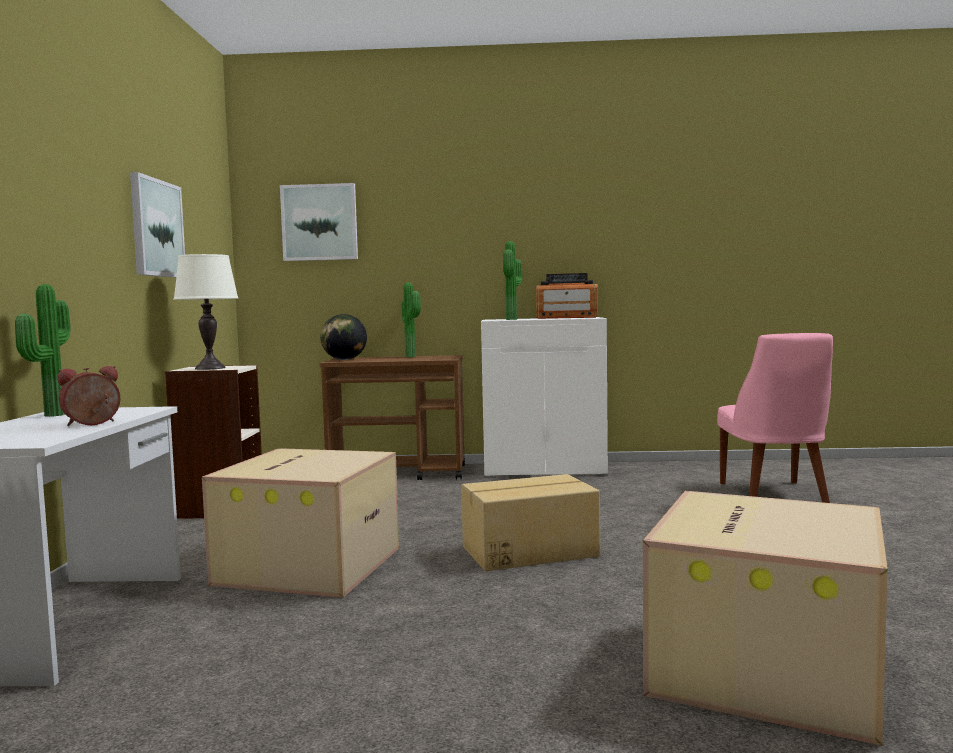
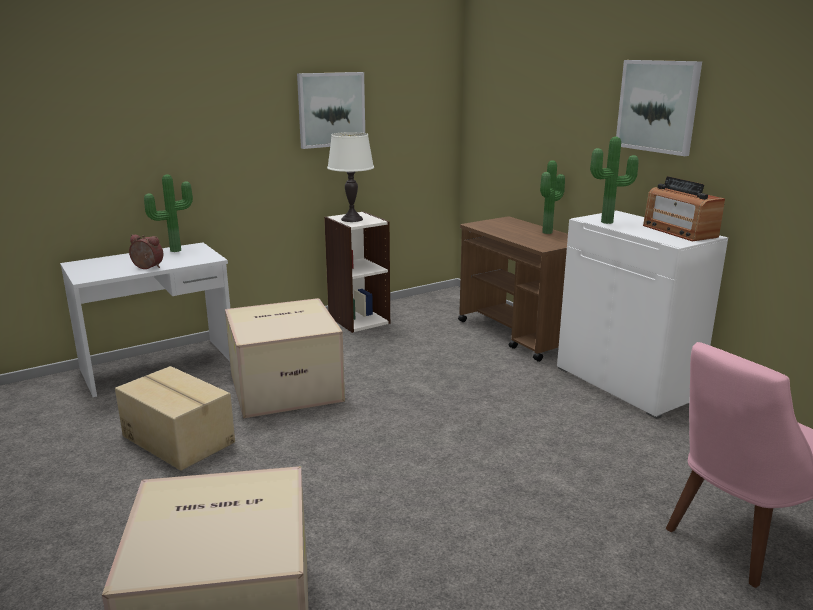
camera: 55 degrees right, 15 degrees up
picture [280,183,358,261] -> picture moved to [616,60,702,156]
globe [321,314,367,360] -> none
cardboard box [461,474,600,571] -> cardboard box moved to [115,366,235,471]

